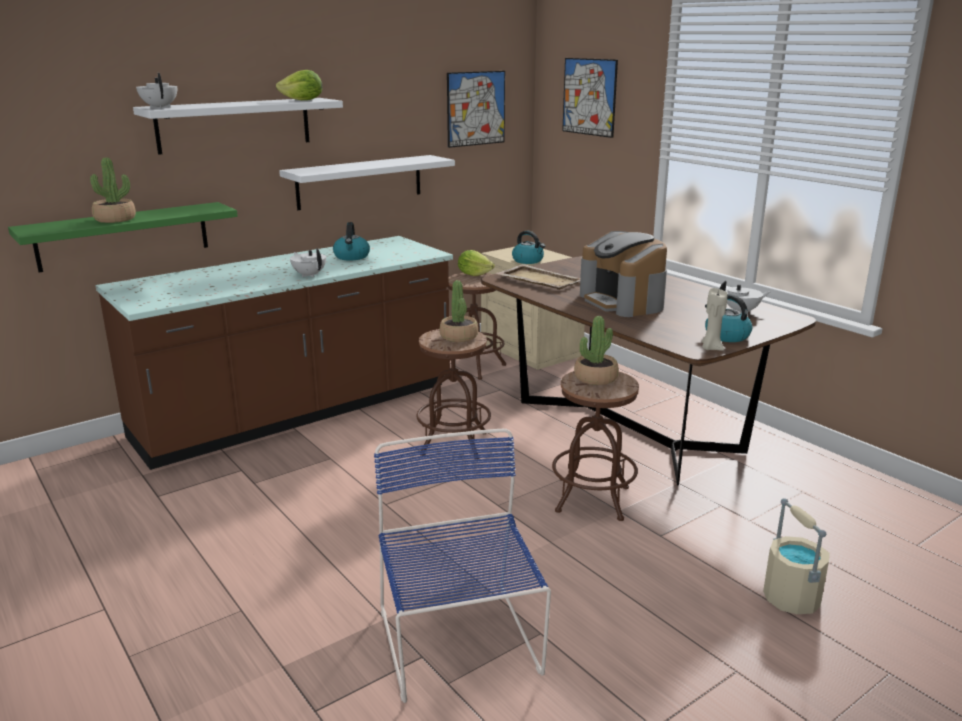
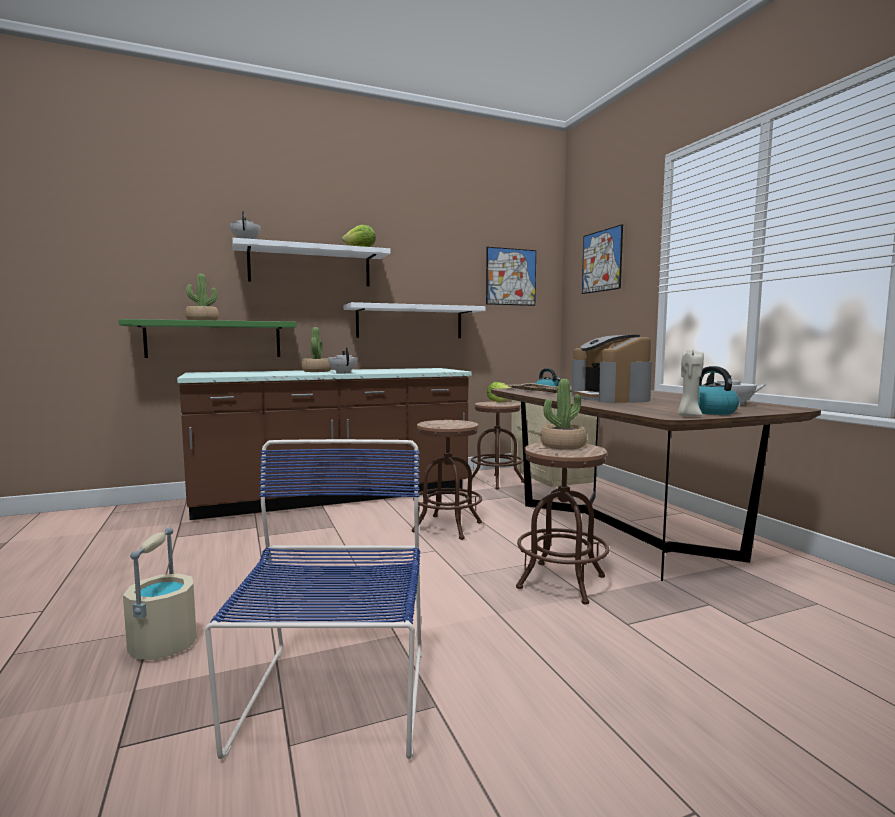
camera: 15 degrees right, 15 degrees down
kettle [333,222,370,261] -> none
potted plant [440,280,478,342] -> potted plant moved to [301,327,332,372]
beige bucket [763,498,830,614] -> beige bucket moved to [123,527,197,660]

